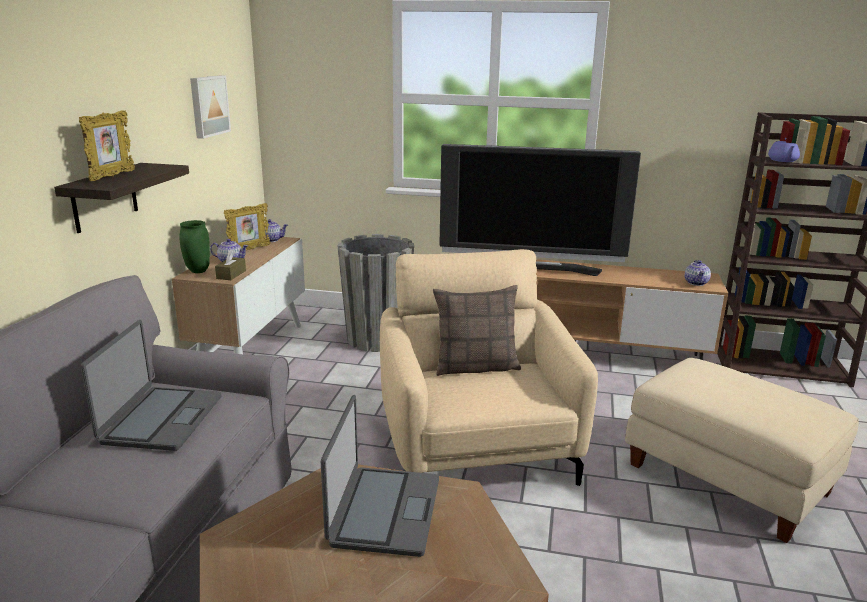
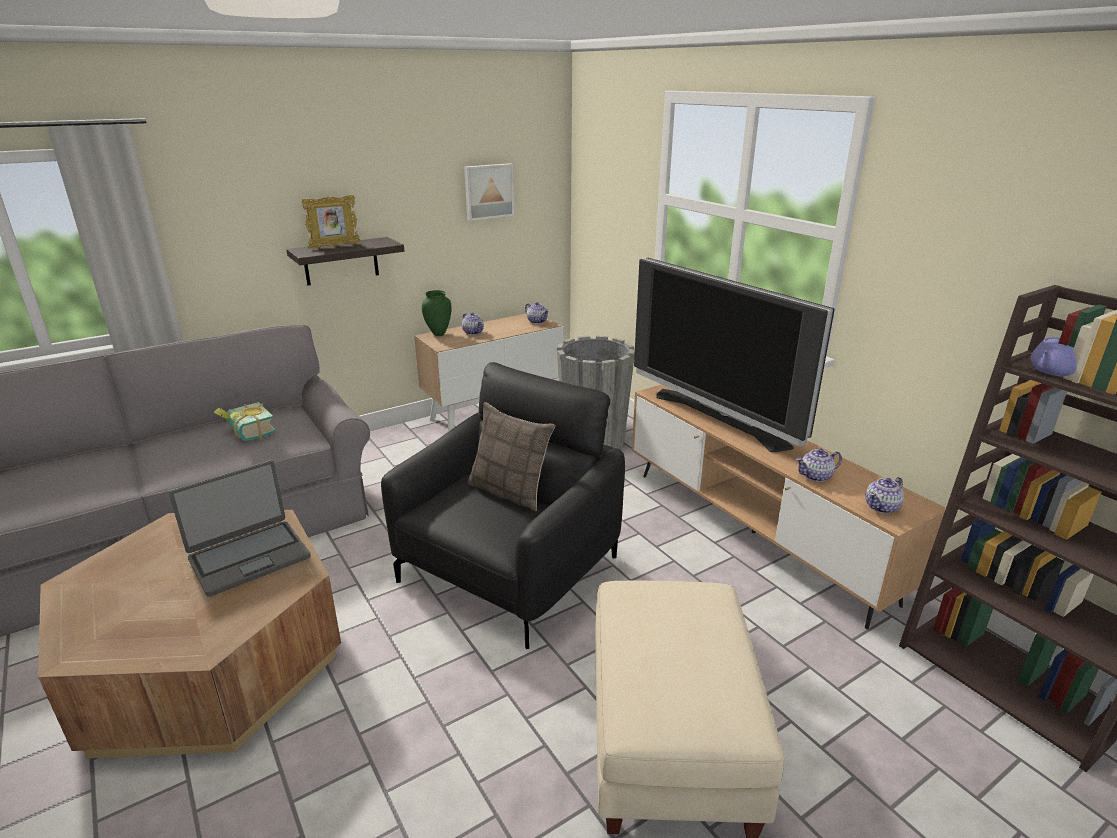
camera: 45 degrees right, 5 degrees up
laptop [81,320,222,451] -> book [214,402,276,441]
brown tissue box [215,250,246,280] -> none
picture frame [224,203,271,250] -> none
beige armchair [380,249,598,486] -> black armchair [381,362,625,649]
none -> teapot [796,448,842,482]

